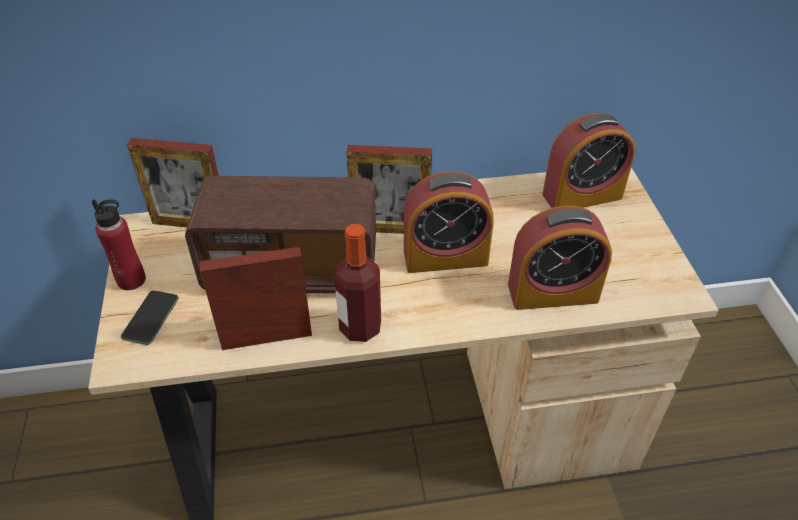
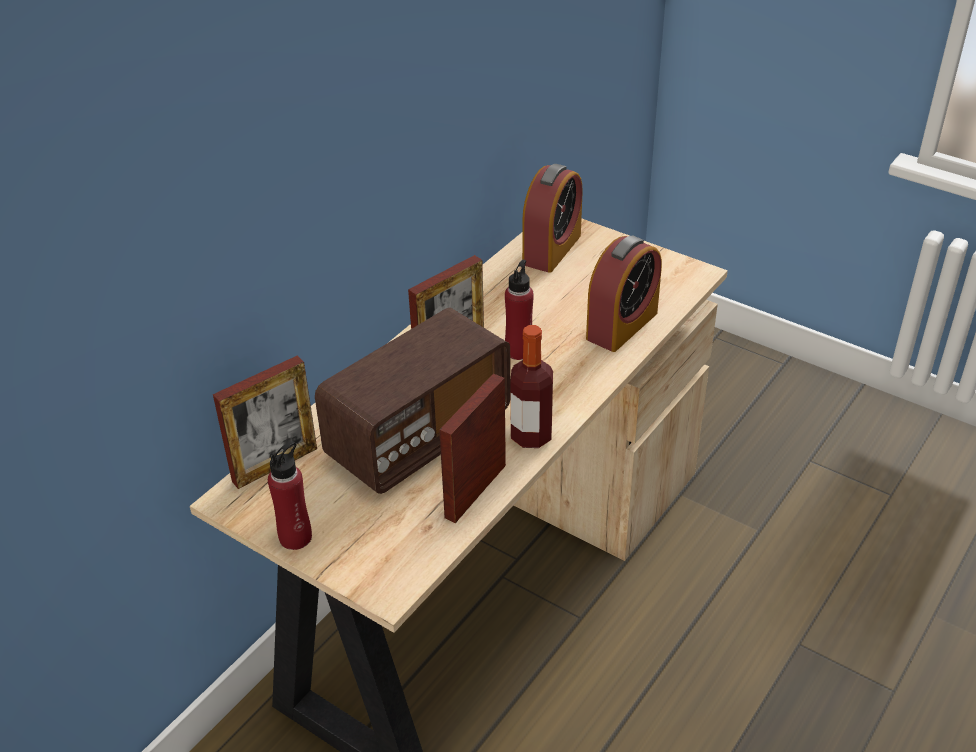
camera: 45 degrees left, 5 degrees down
phone [121,290,179,345] -> none
alarm clock [404,171,494,273] -> red bottle [505,259,534,360]

